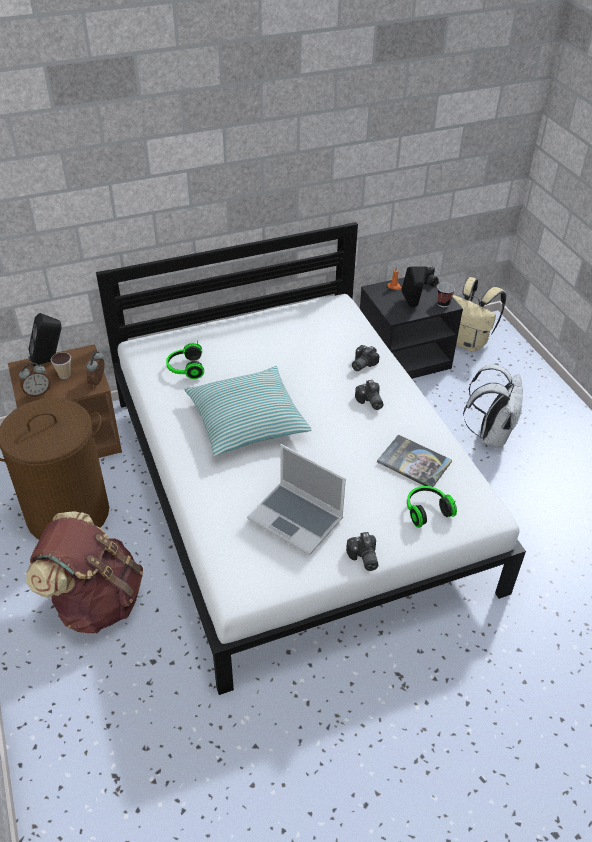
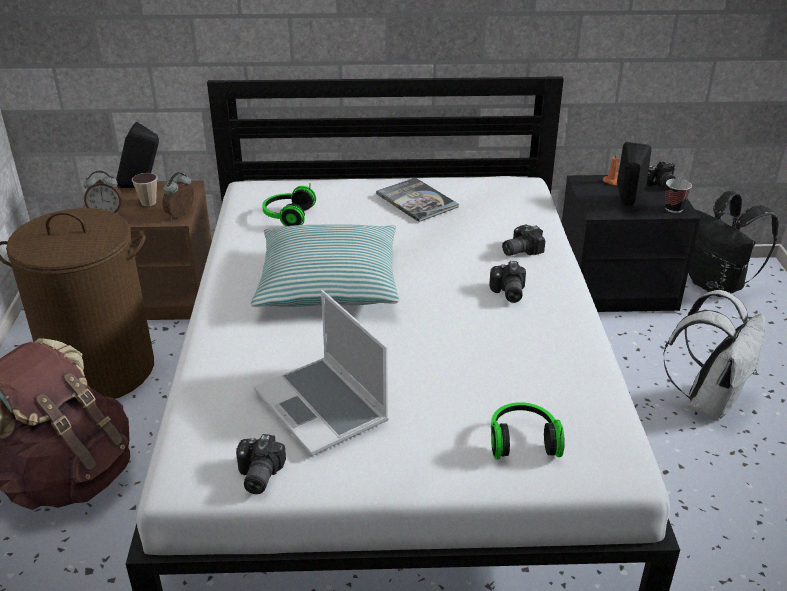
camera: 20 degrees right, 10 degrees down
camera [346,532,378,571] -> camera moved to [236,434,286,494]
book [377,434,452,487] -> book moved to [376,177,459,222]
beige backpack [452,277,506,352] -> black backpack [688,191,779,297]

